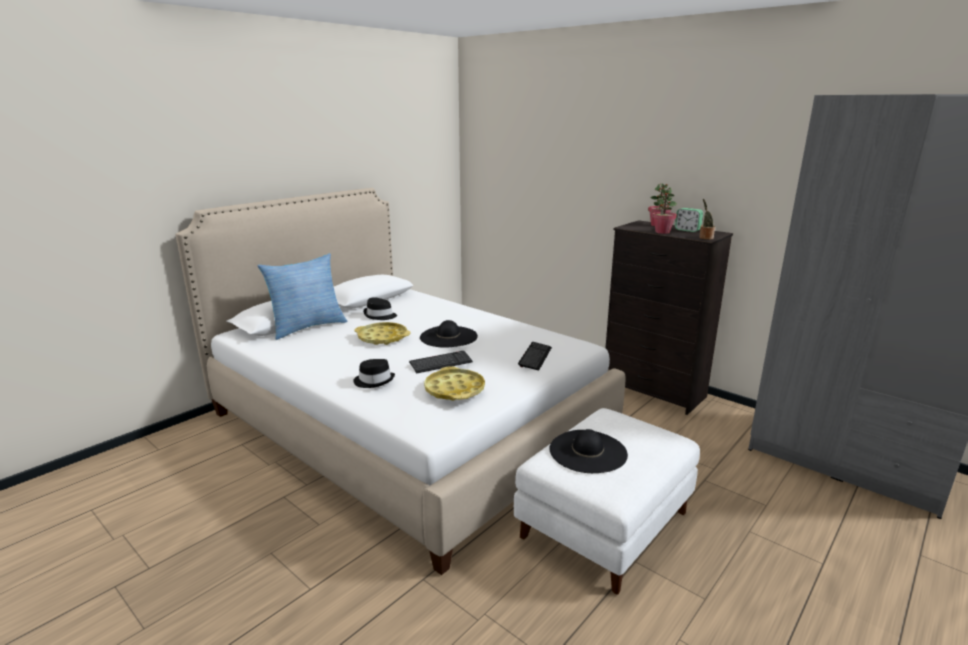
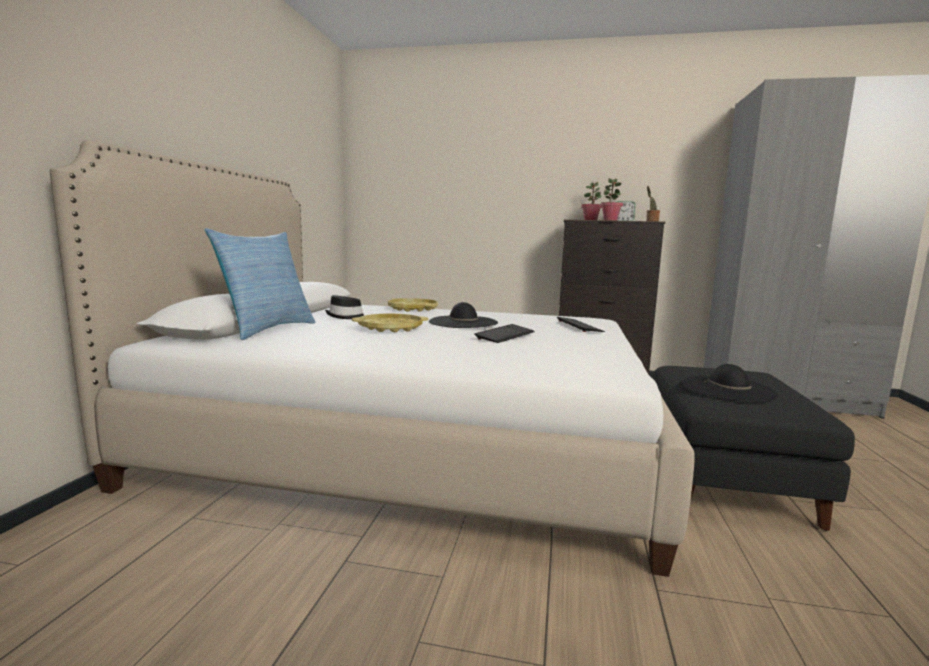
camera: 30 degrees left, 10 degrees down
black hat [353,359,395,388] -> none
yellow tray [424,366,485,401] -> yellow tray moved to [388,298,438,312]
white ottoman [514,408,700,594] -> black ottoman [653,366,855,531]

